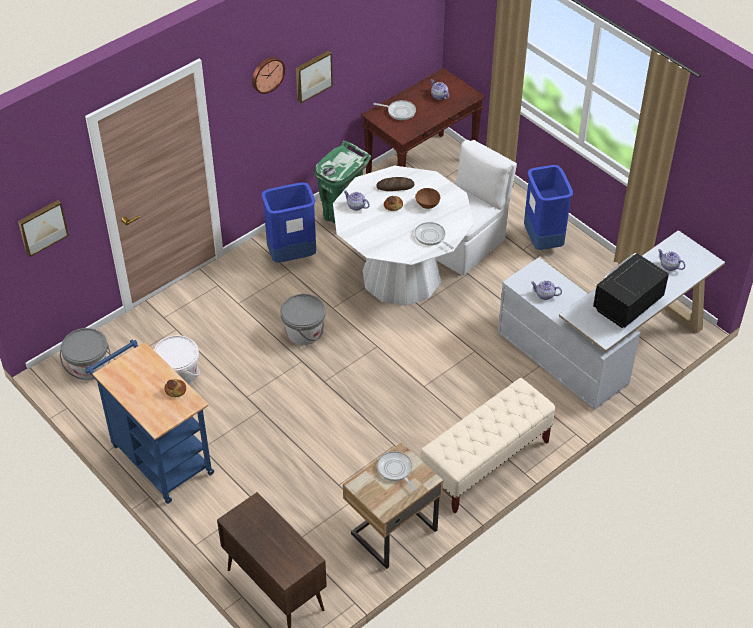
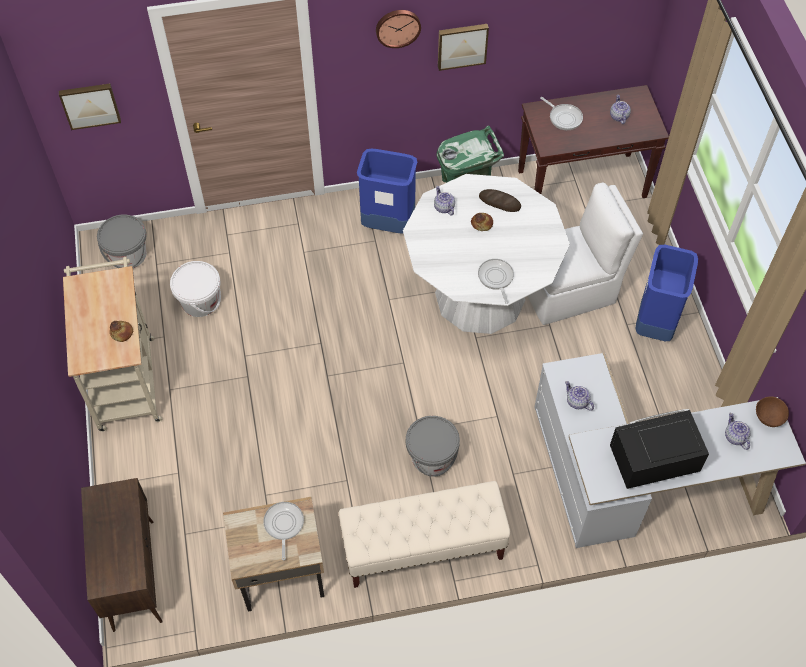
camera: 30 degrees right, 10 degrees up
blue cart [85,339,214,504] -> beige cart [63,257,162,432]
grey bucket [280,294,326,345] -> grey bucket moved to [406,416,460,477]
brown bowl [415,188,440,209] -> brown bowl moved to [756,397,789,427]

